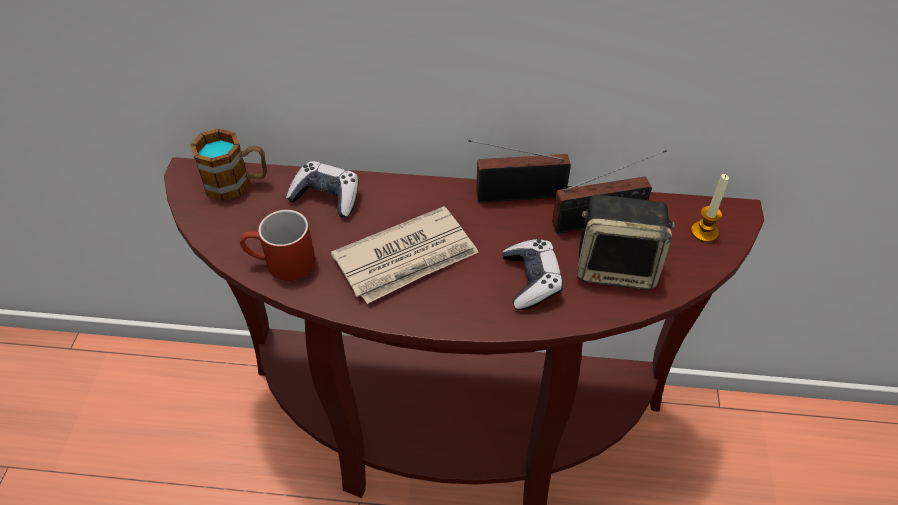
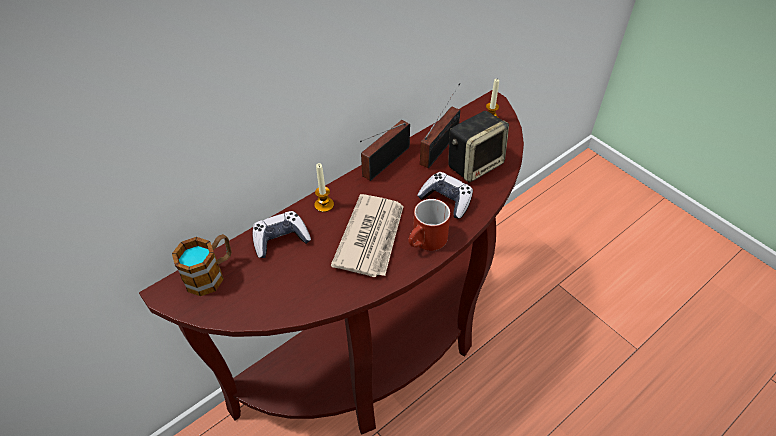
camera: 45 degrees left, 0 degrees up
red mug [240,210,315,281] -> red mug moved to [408,199,450,251]
none -> candle [314,163,334,212]

